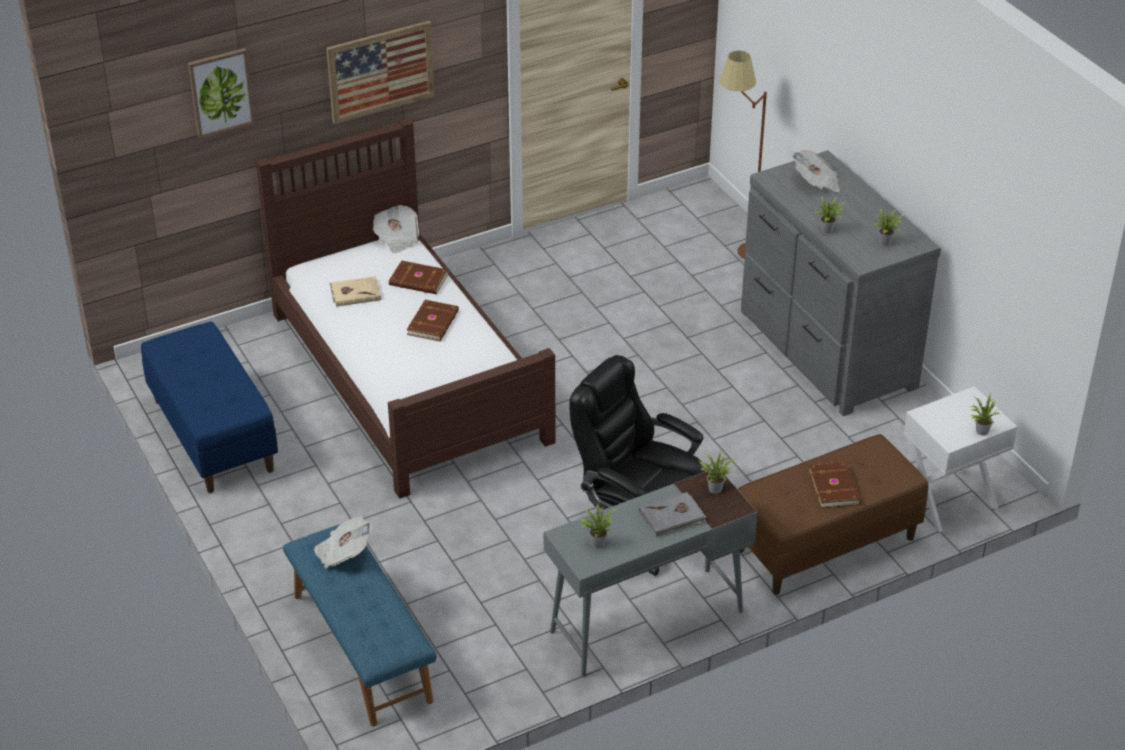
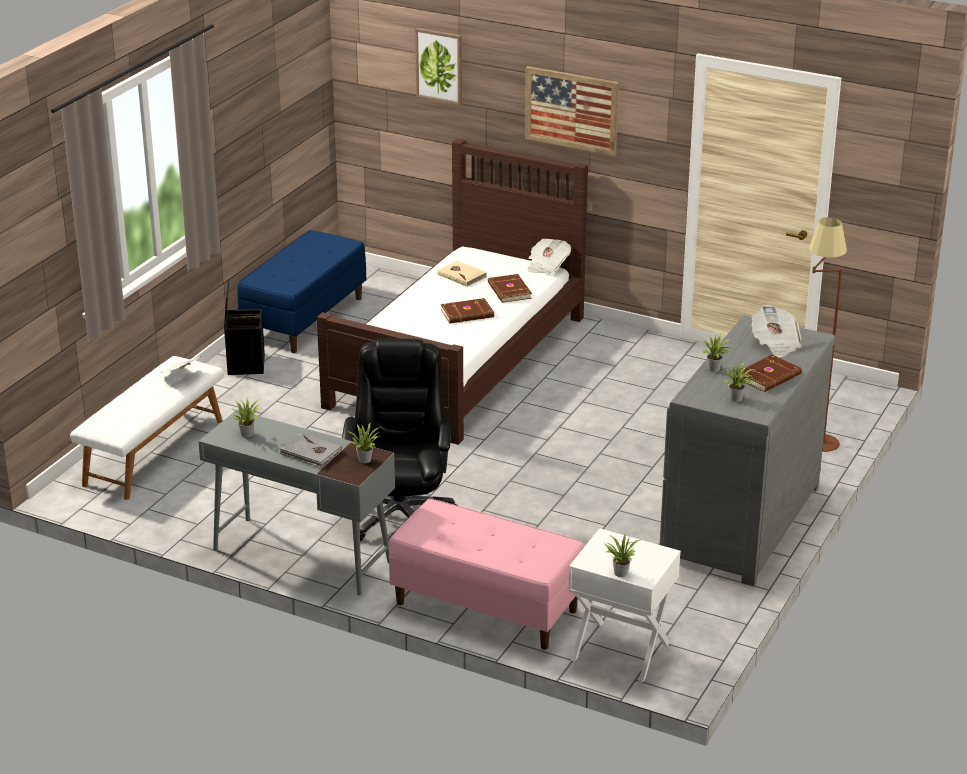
camera: 55 degrees right, 10 degrees down
blue bench [283,524,436,726] -> white bench [70,356,224,500]
brown bench [738,434,928,595] -> pink bench [389,499,584,650]
brown book [809,462,861,508] -> brown book moved to [741,354,802,392]
none -> black storage box [224,279,265,375]

